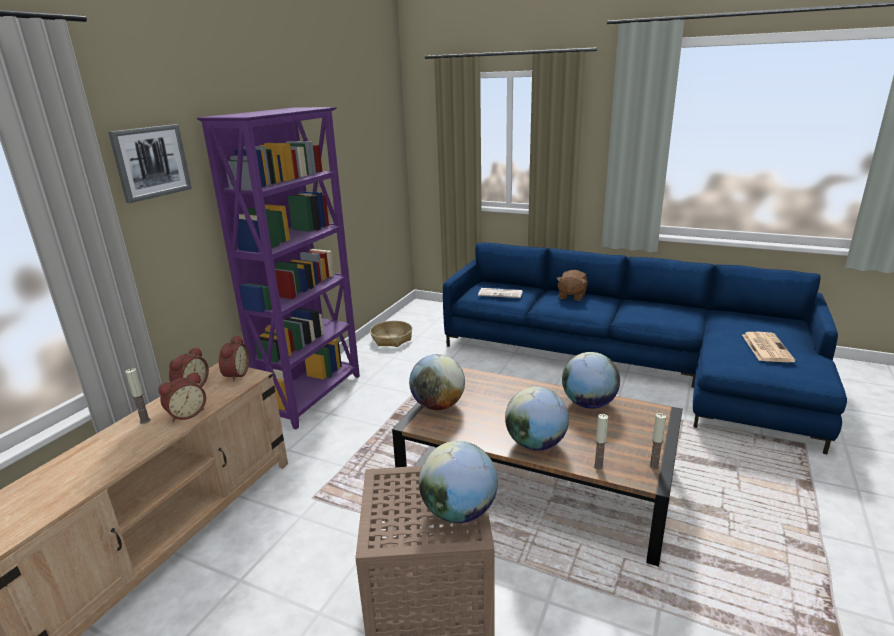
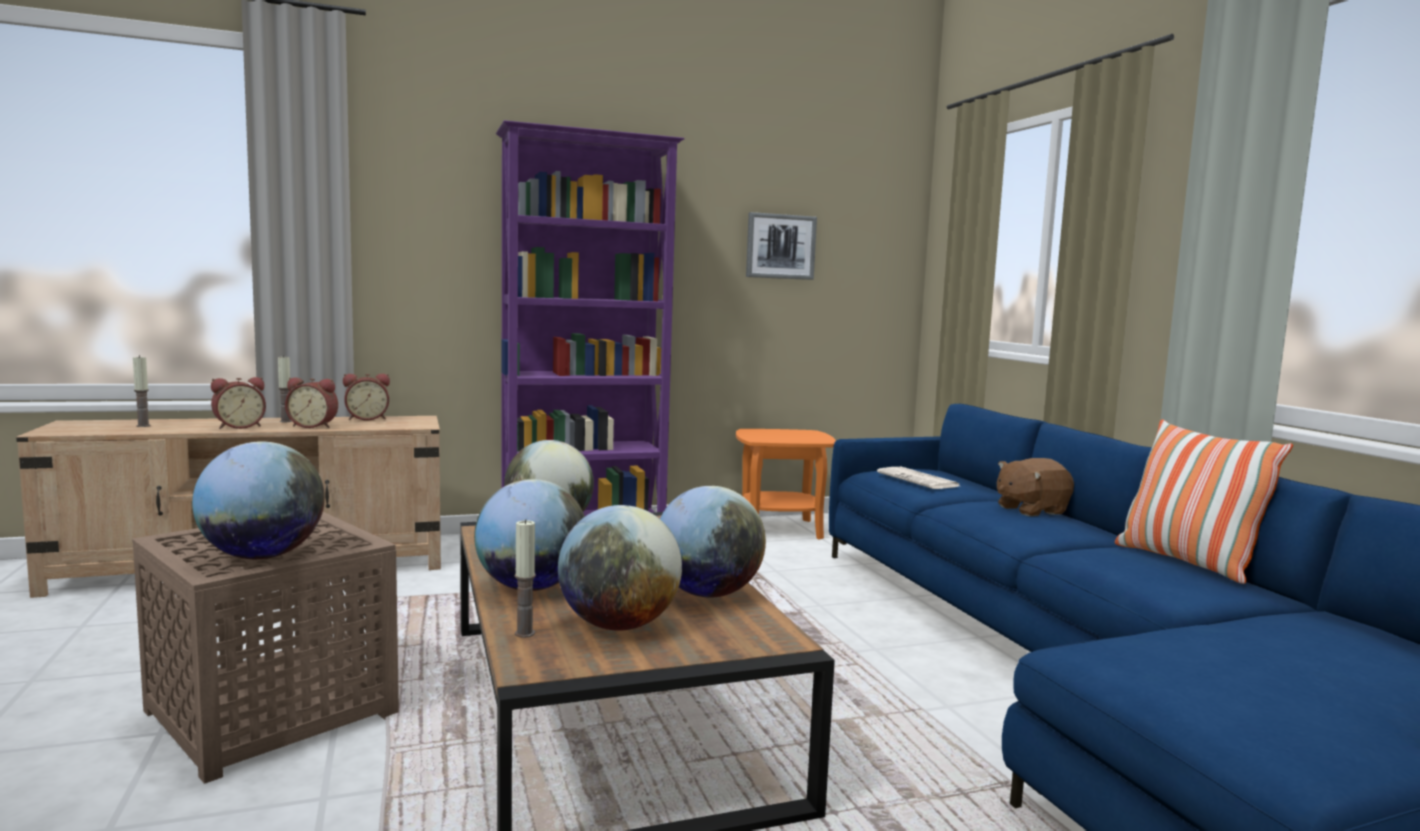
camera: 45 degrees right, 15 degrees down
picture [108,124,192,203] -> picture moved to [746,212,817,280]
alarm clock [218,335,249,382] -> alarm clock moved to [211,377,266,429]
basket [370,321,412,347] -> orange side table [736,429,836,540]
candle [649,413,666,470] -> candle moved to [133,355,151,427]
newspaper [742,332,795,362] -> none
none -> globe [558,505,682,631]
none -> pillow [1115,419,1293,584]

